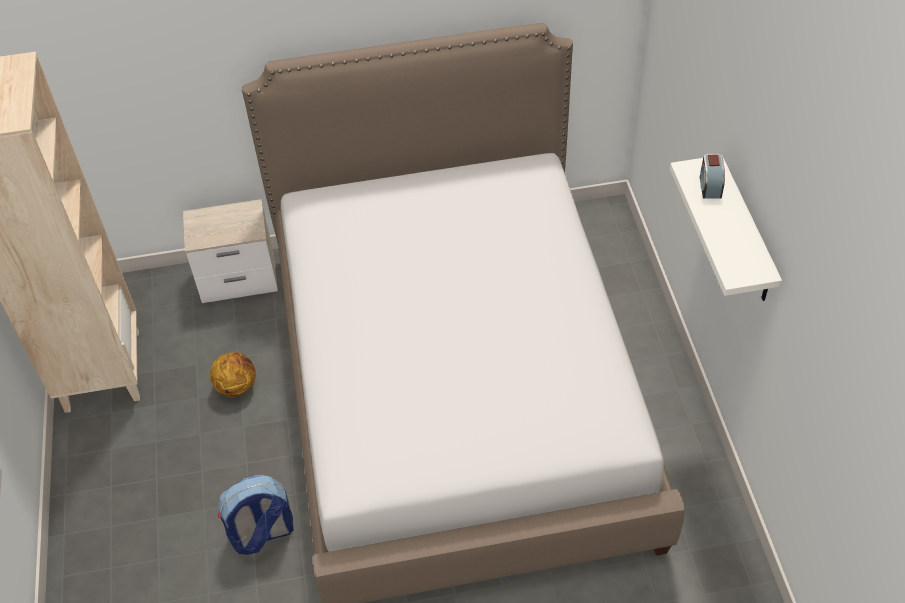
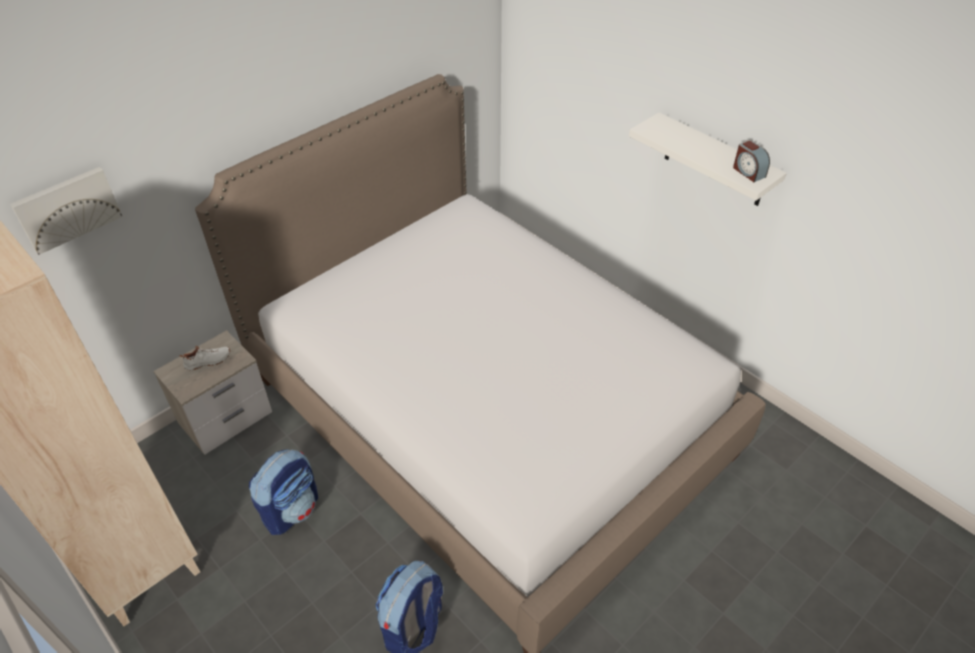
camera: 35 degrees left, 5 degrees down
basketball [210,352,256,397] -> backpack [249,450,318,535]
alarm clock [700,154,725,198] -> alarm clock moved to [733,140,770,182]
none -> picture [10,167,123,255]
none -> white shoe [180,346,230,370]

